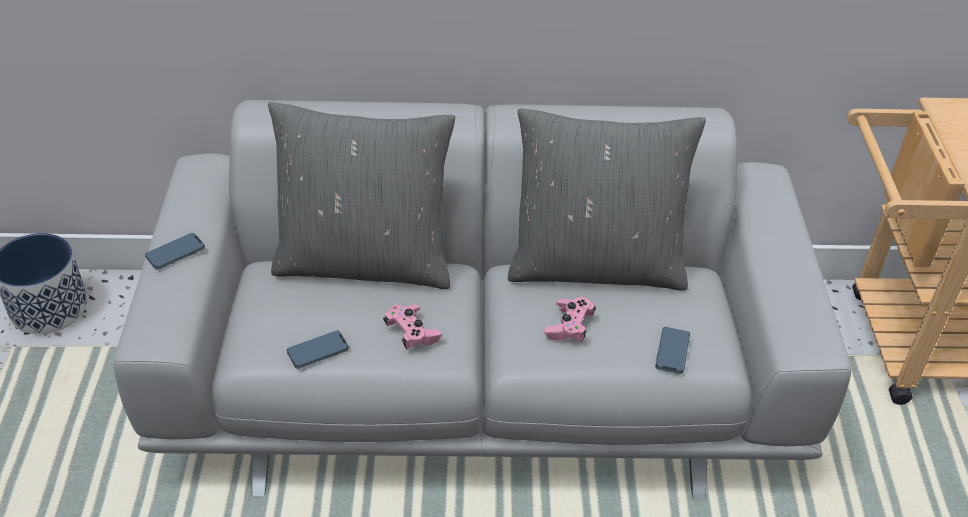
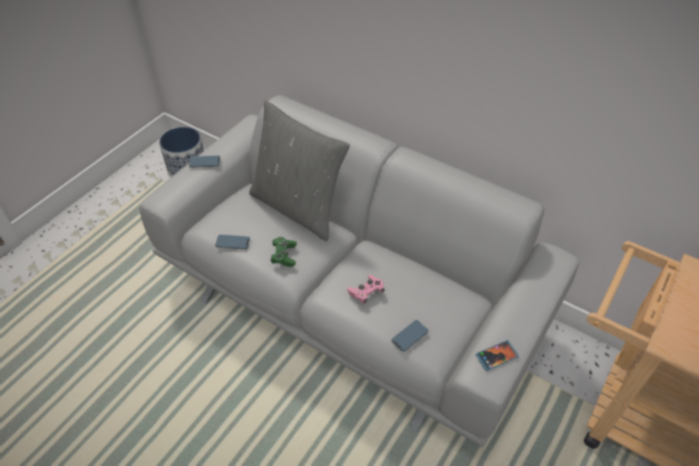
camera: 35 degrees right, 5 degrees up
pink game controller [383,304,442,350] -> green game controller [270,237,297,267]
grey pillow [508,109,706,291] -> none
none -> phone [475,340,519,371]

